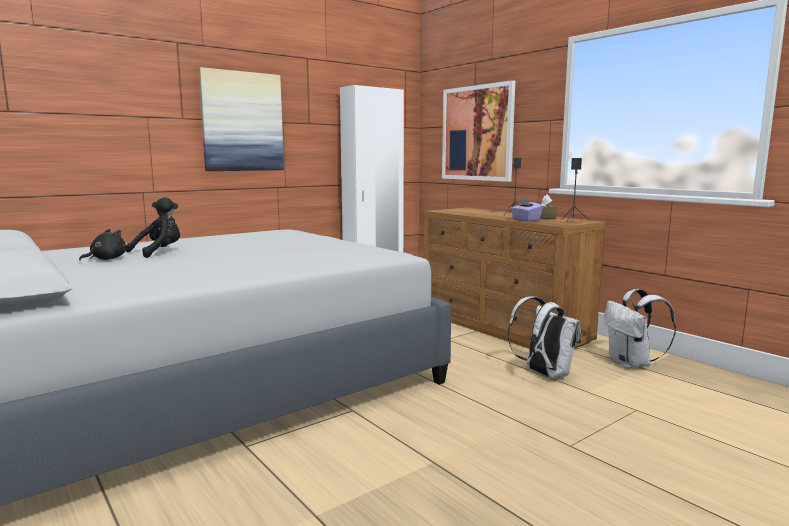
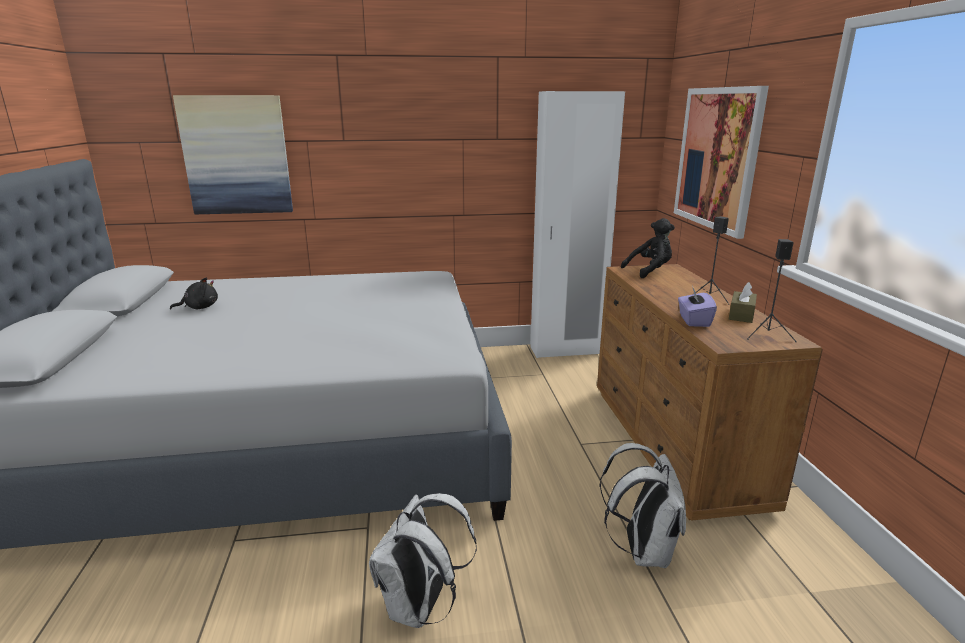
camera: 30 degrees right, 10 degrees up
black plush toy [126,197,180,258] -> black plush toy moved to [621,218,675,278]
picture [199,67,284,171] -> picture moved to [173,95,293,214]
white backpack [604,289,676,369] -> white backpack moved to [369,493,477,628]

